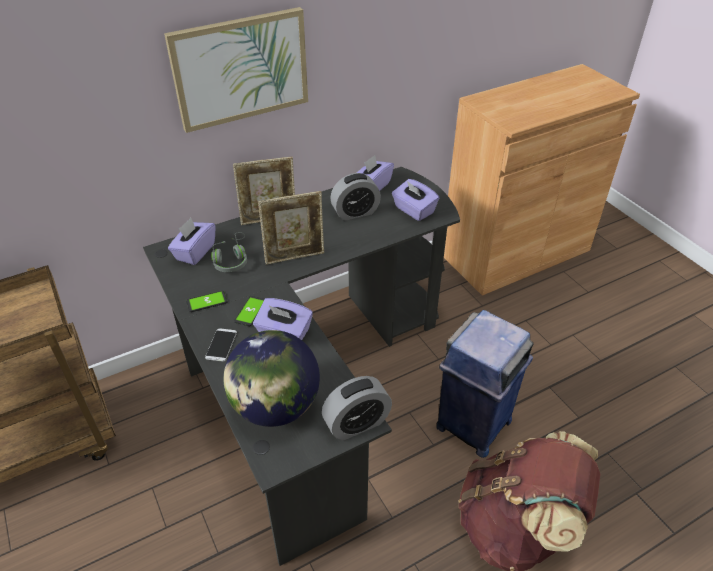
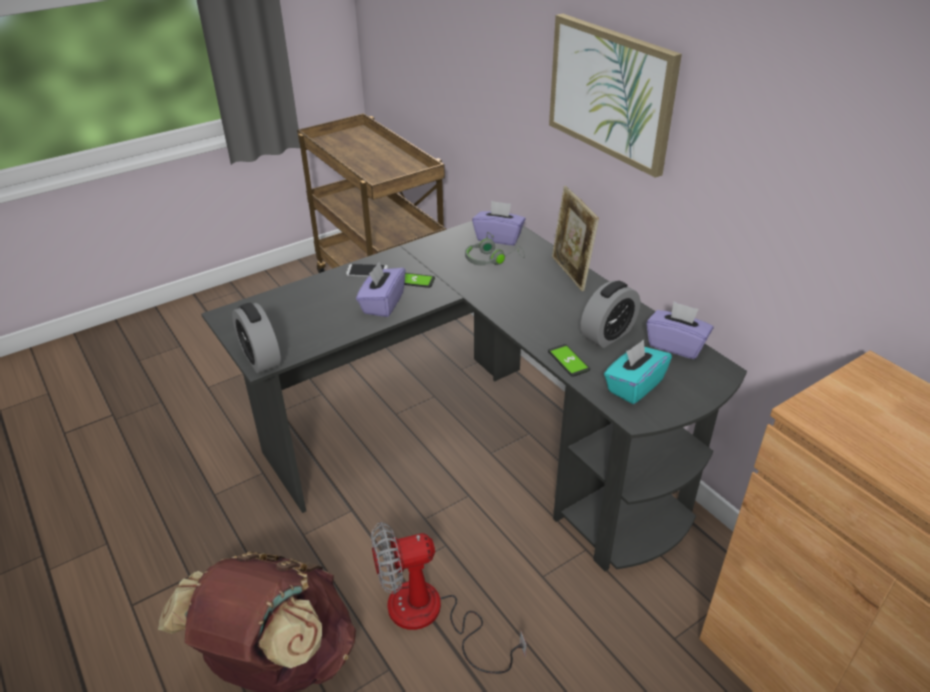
camera: 85 degrees right, 5 degrees down
phone [186,291,228,312] -> phone moved to [548,344,590,377]
globe [223,330,320,427] -> none
picture frame [258,191,324,265] -> none
alarm clock [330,173,381,221] -> alarm clock turned 105 degrees counterclockwise [581,281,640,348]
purple tissue box [392,179,439,221] -> turquoise tissue box [604,339,672,404]
blue trash can [436,310,534,458] -> fan [371,522,527,674]

